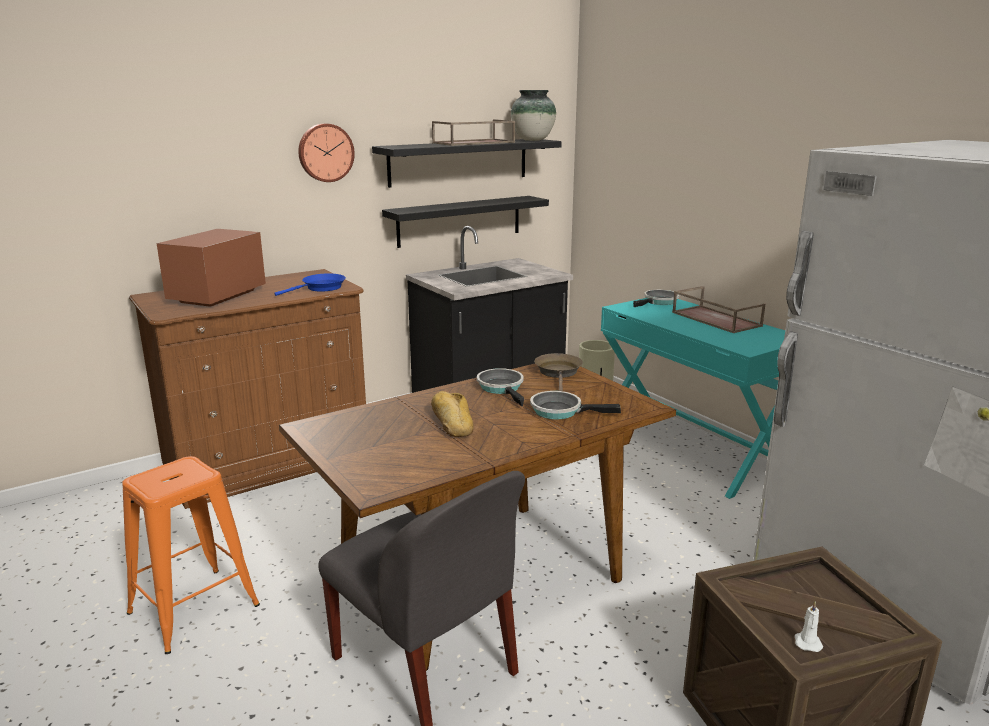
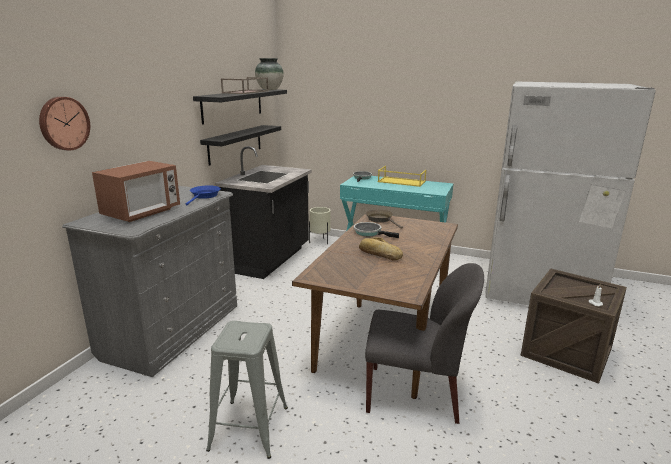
camera: 35 degrees left, 0 degrees up
orange stool [122,456,260,654] -> grey stool [206,321,288,459]
brown dresser [129,269,366,509] -> grey dresser [62,186,237,377]
microwave [157,229,266,307] -> microwave turned 135 degrees counterclockwise [92,161,180,222]
wall clock [298,123,355,182] -> wall clock moved to [39,97,90,151]
frying pan [530,391,621,419] -> none
brown tray [672,286,765,333] -> yellow tray [378,166,426,187]

